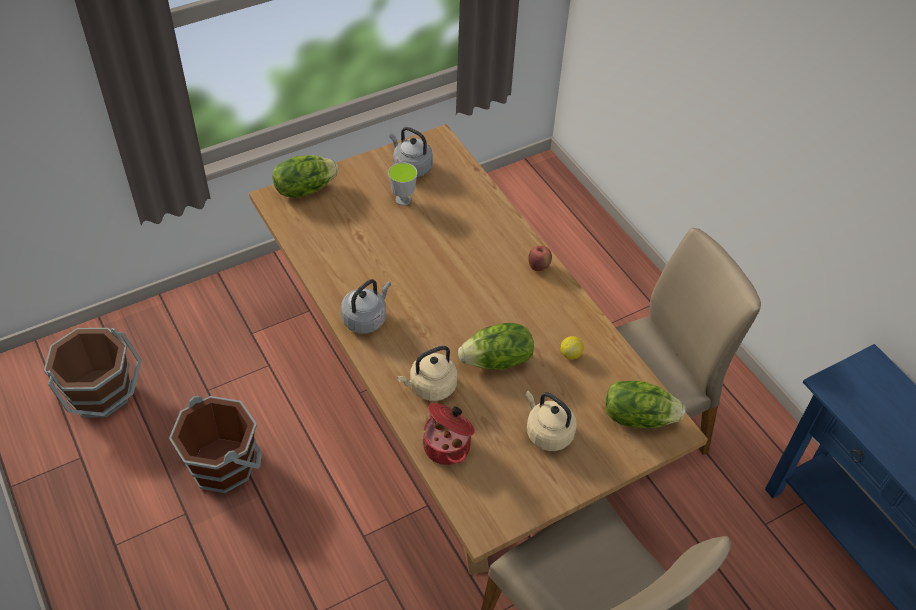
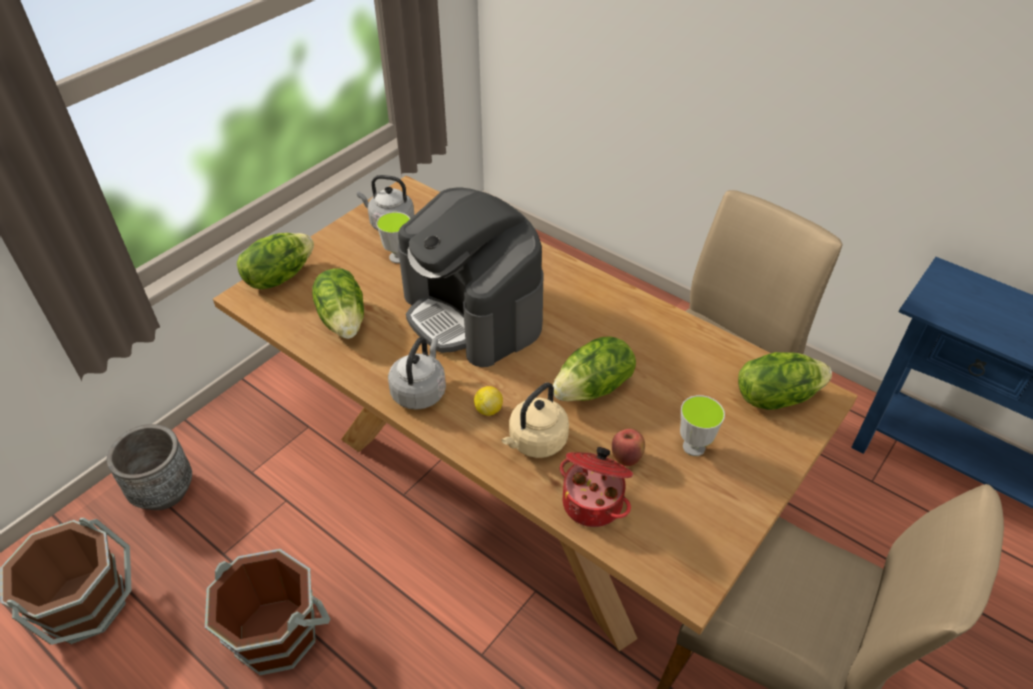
camera: 20 degrees left, 5 degrees down
beige kettle [525,391,577,451] -> cup [680,395,725,456]
apple [528,246,552,271] -> apple moved to [612,429,645,466]
lemon [561,336,584,359] -> lemon moved to [474,386,503,416]
none -> grey planter [107,424,192,510]
none -> lettuce [312,268,364,339]
none -> coffee machine [398,188,543,367]

